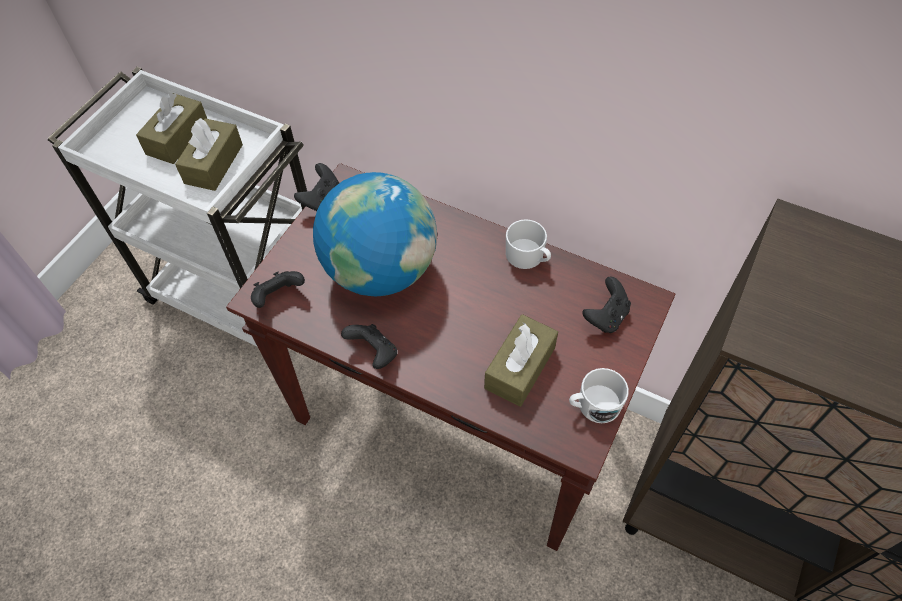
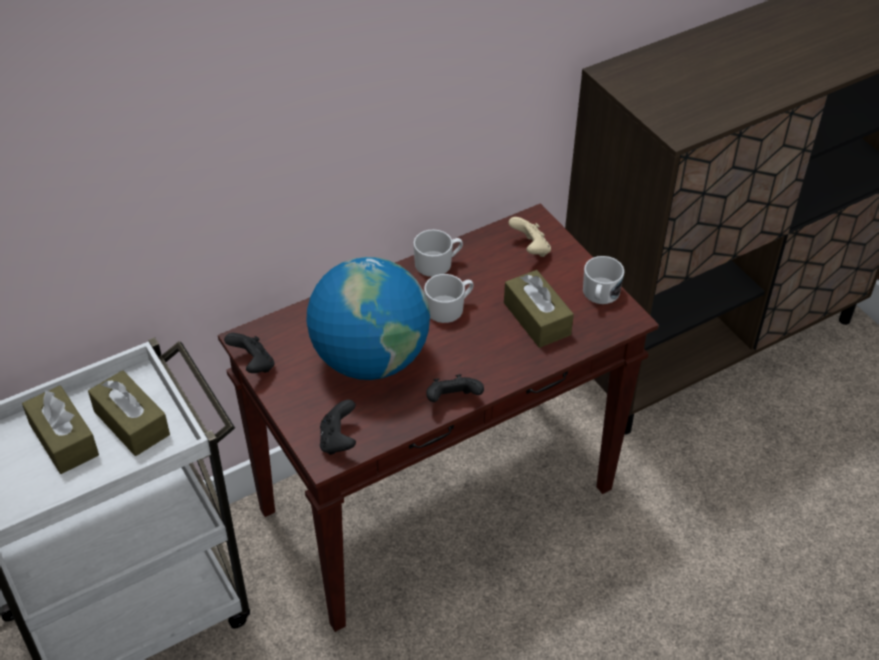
camera: 60 degrees left, 10 degrees down
black game controller [582,277,631,333] -> beige game controller [508,217,551,257]
none -> white mug [424,274,474,323]

